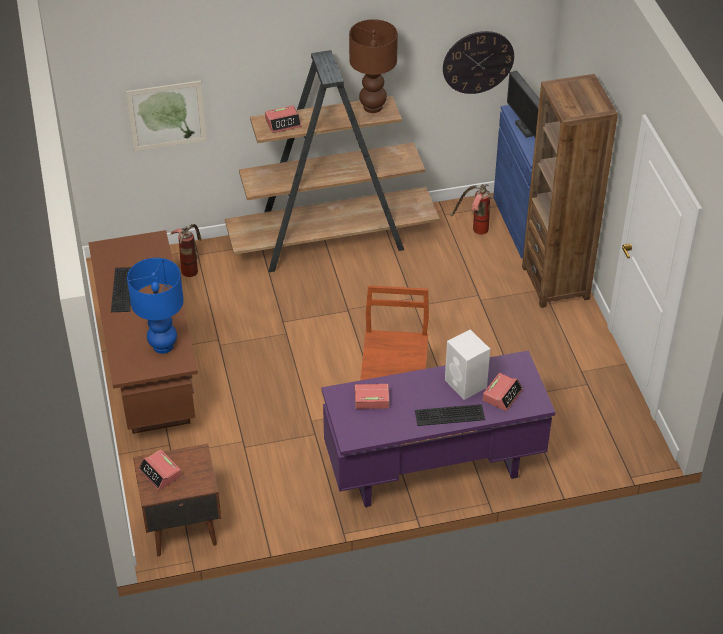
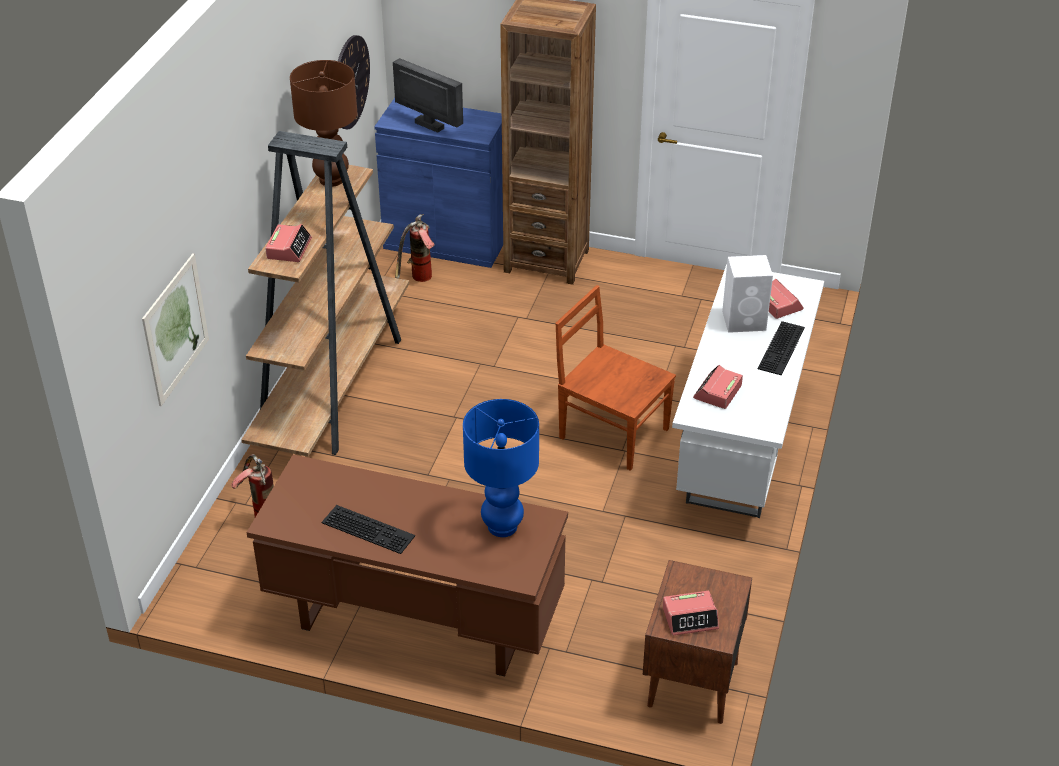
camera: 60 degrees left, 5 degrees down
purple desk [322,350,555,507] -> white desk [672,264,824,518]
monitor [507,71,540,138] -> monitor turned 150 degrees counterclockwise [393,58,463,133]

